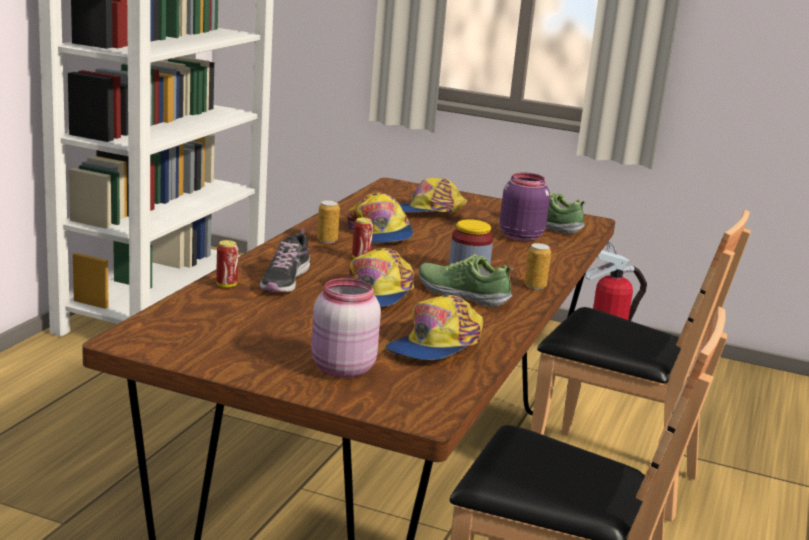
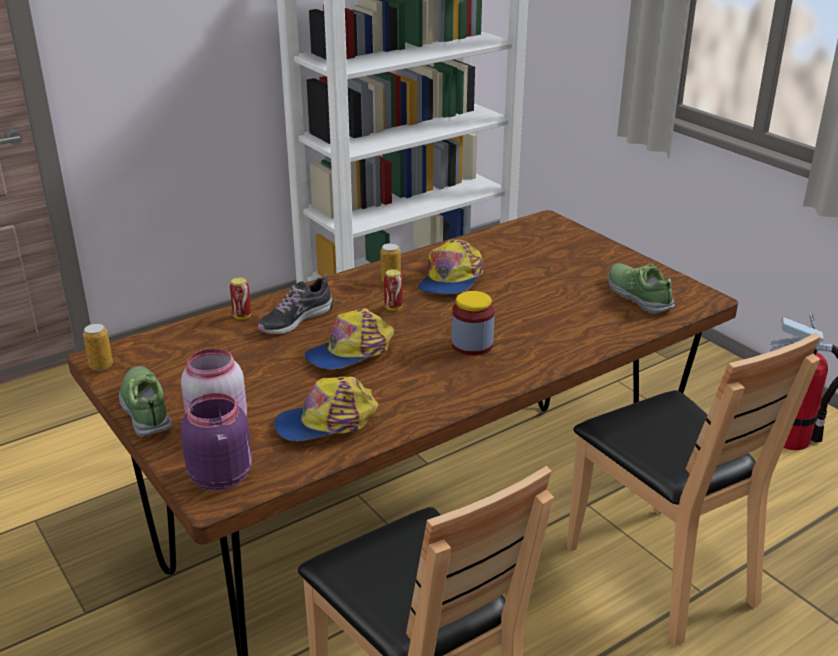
camera: 35 degrees right, 10 degrees up
cap [400,178,467,213] -> none
shoe [419,254,513,308] -> shoe moved to [119,366,172,437]
purple jar [500,172,550,242] -> purple jar moved to [181,393,252,491]
can [524,243,551,289] -> can moved to [83,323,113,371]

